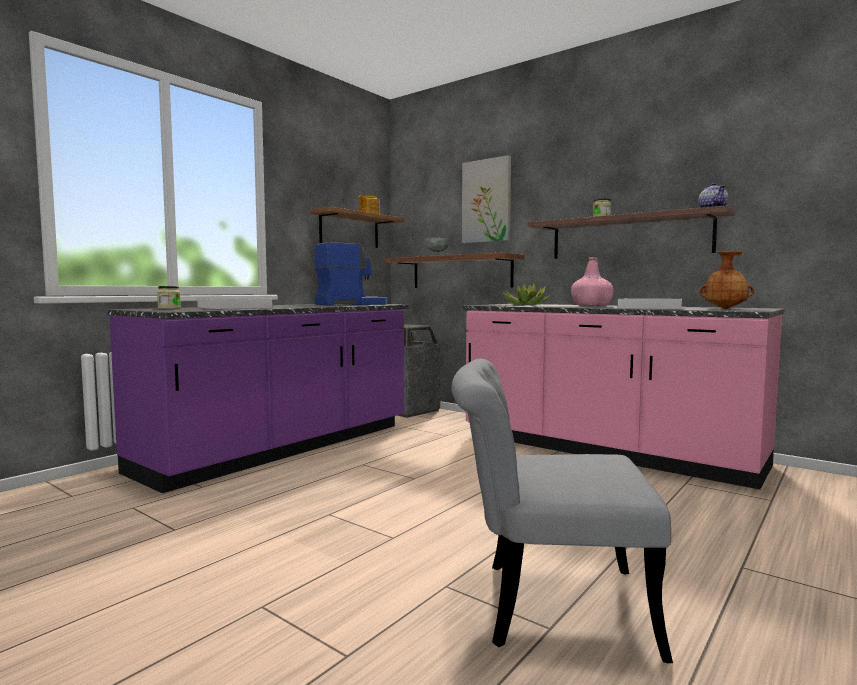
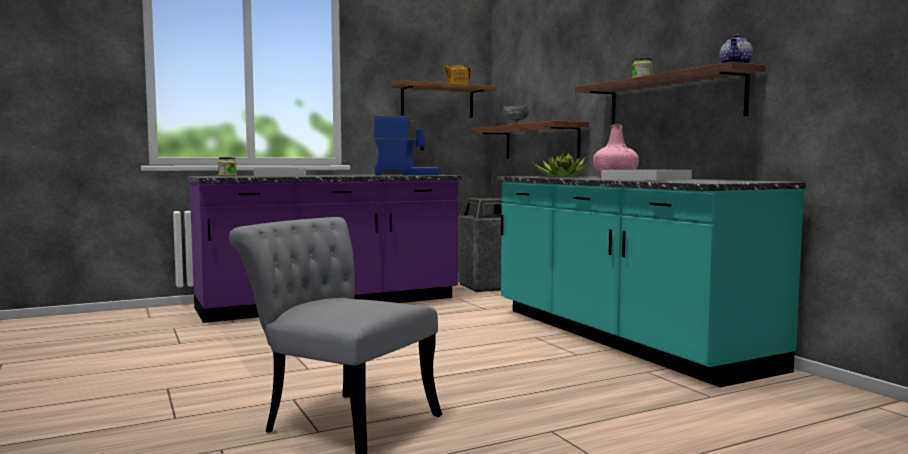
camera: 25 degrees right, 0 degrees up
picture [462,155,511,243] -> none
pink counter [462,304,784,490] -> turquoise counter [496,176,806,388]
brown vase [699,251,754,309] -> none

